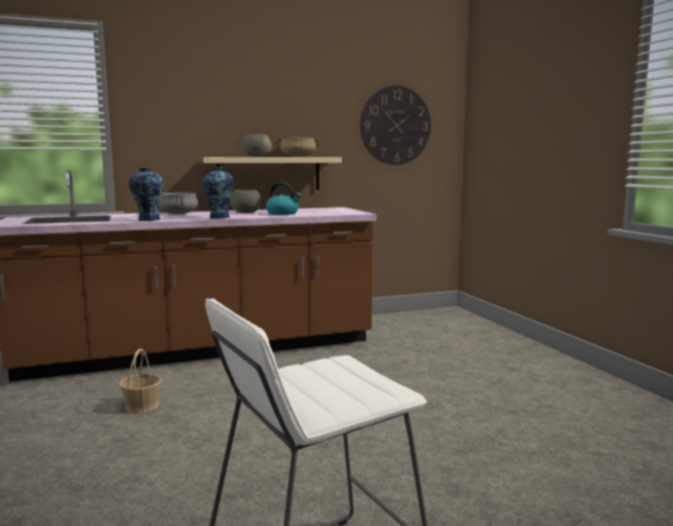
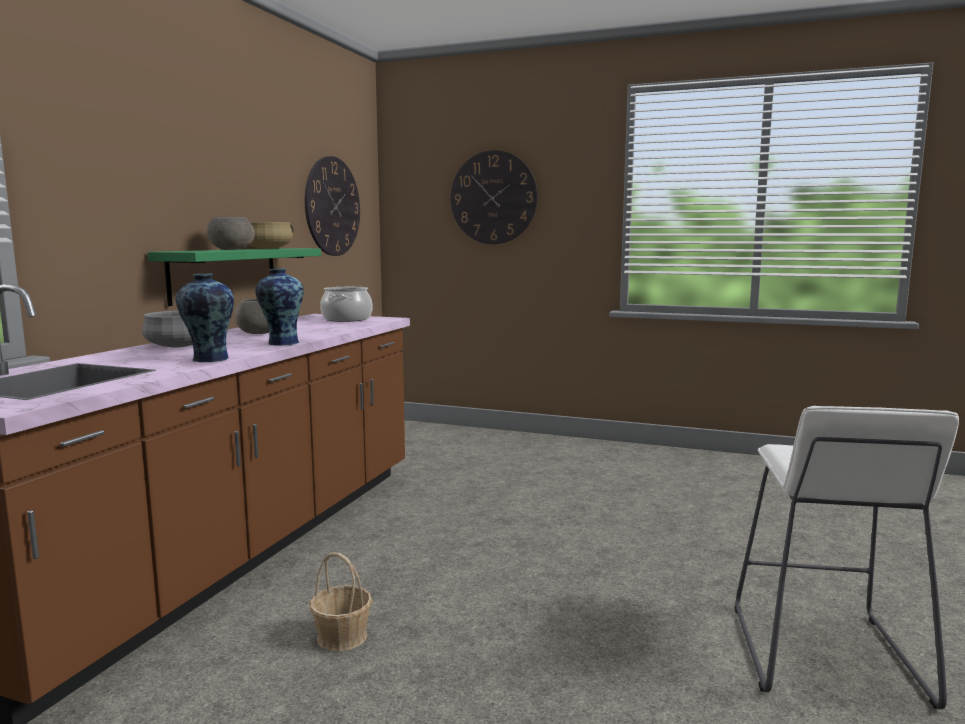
camera: 50 degrees left, 0 degrees up
beige shelf [203,157,342,190] -> green shelf [148,248,321,306]
kettle [266,182,301,215] -> none
none -> cooking pot [320,287,373,322]
none -> wall clock [450,150,538,244]

